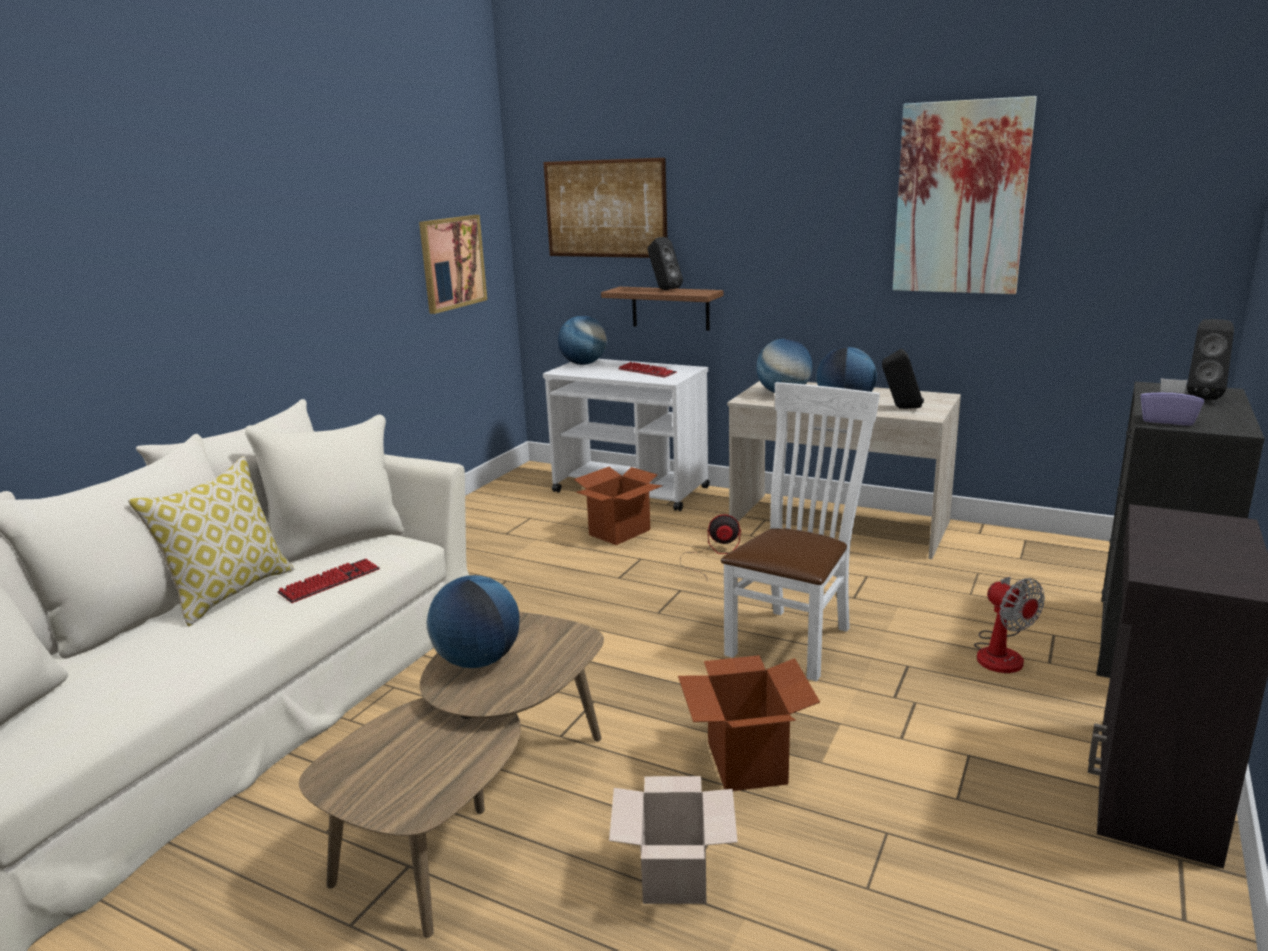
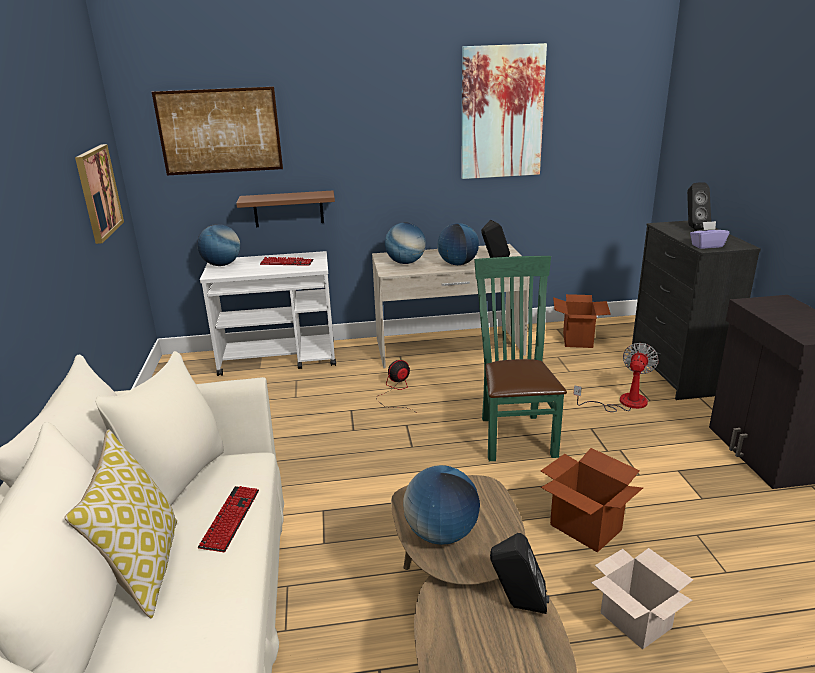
camera: 35 degrees left, 5 degrees up
cardboard box [574,467,662,545] -> cardboard box moved to [553,294,611,348]
black speaker [647,237,683,290] -> black speaker moved to [490,533,549,614]
white chair [721,382,880,681] -> green chair [474,256,567,461]
fan [974,576,1045,673] -> fan turned 90 degrees counterclockwise [573,343,659,412]

